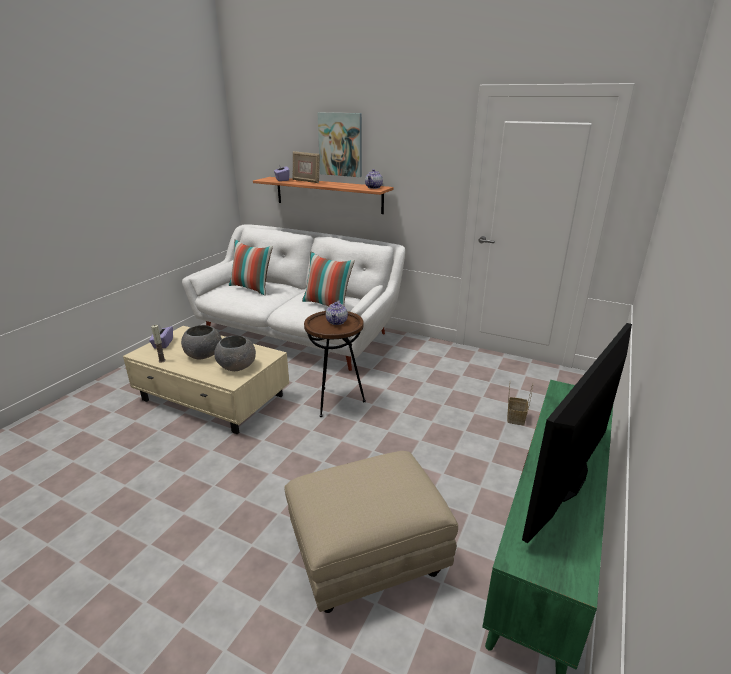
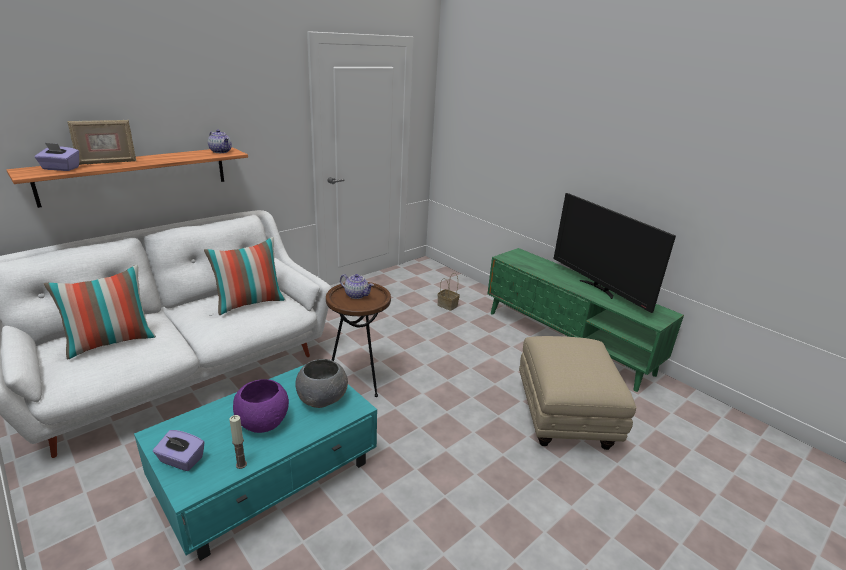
camera: 70 degrees left, 0 degrees up
beige coffee table [123,326,289,434] -> turquoise coffee table [134,365,377,561]
grey bowl [181,325,222,360] -> purple bowl [233,379,289,433]
picture [318,112,362,177] -> none

